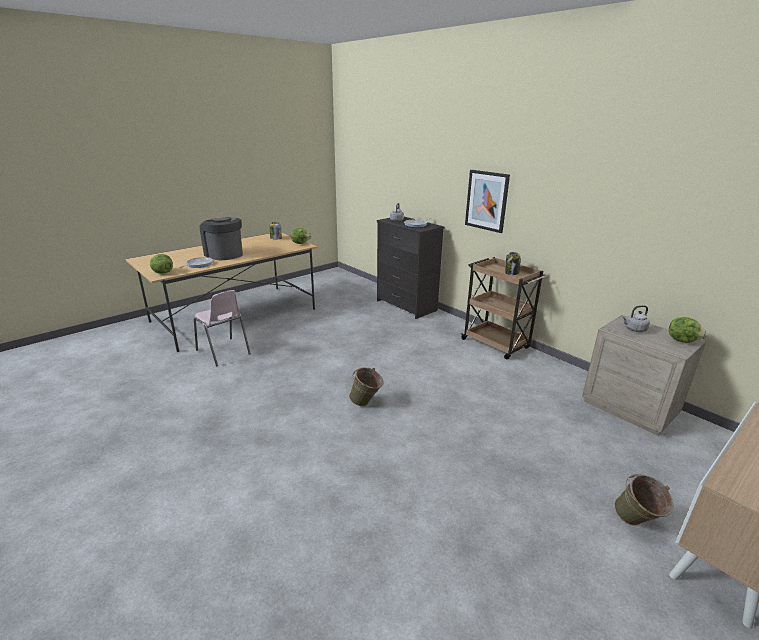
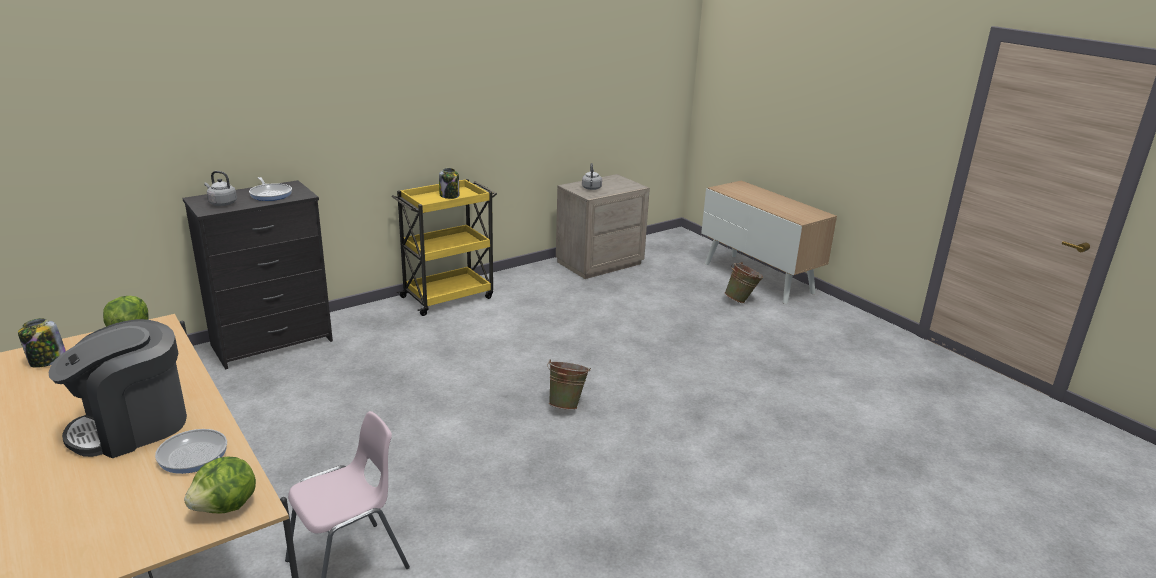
camera: 85 degrees left, 0 degrees up
brown cart [461,257,547,360] -> yellow cart [392,179,497,316]
picture [465,170,510,233] -> none
lettuce [669,317,707,343] -> none

